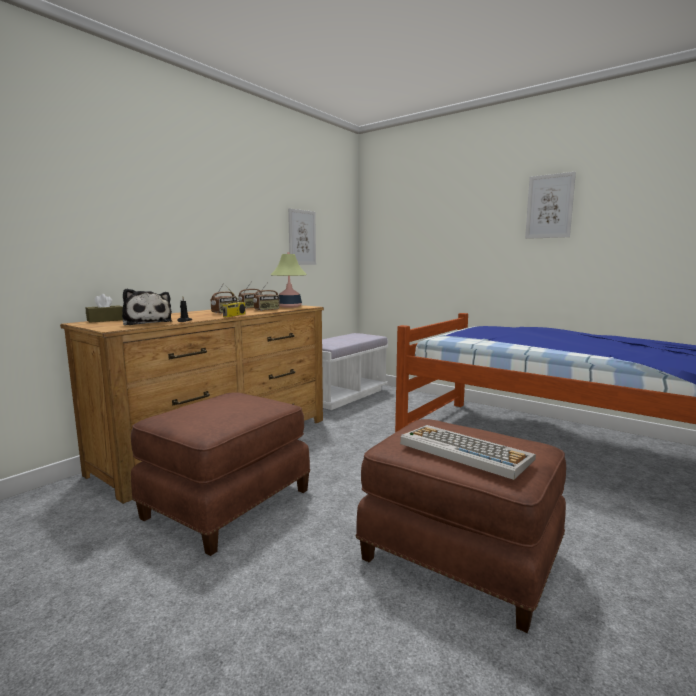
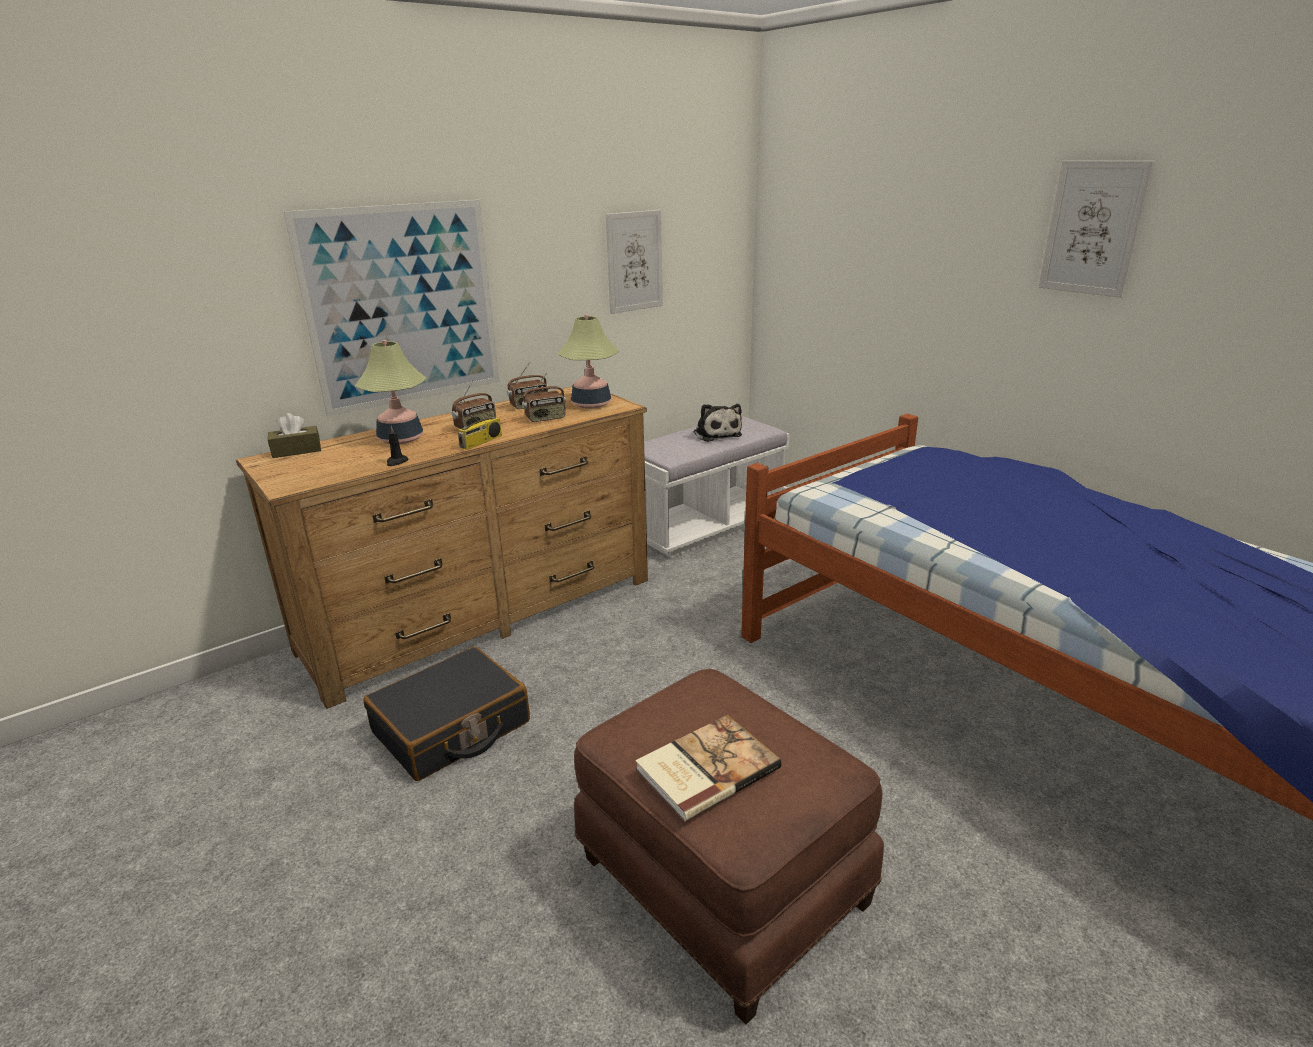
camera: 15 degrees right, 15 degrees up
plush toy [122,289,172,325] -> plush toy moved to [693,404,742,442]
brown ottoman [131,392,310,556] -> black suitcase [363,647,530,781]
keyboard [400,425,536,480] -> book [635,715,782,821]
none -> picture [283,200,499,417]
none -> table lamp [355,340,427,444]

